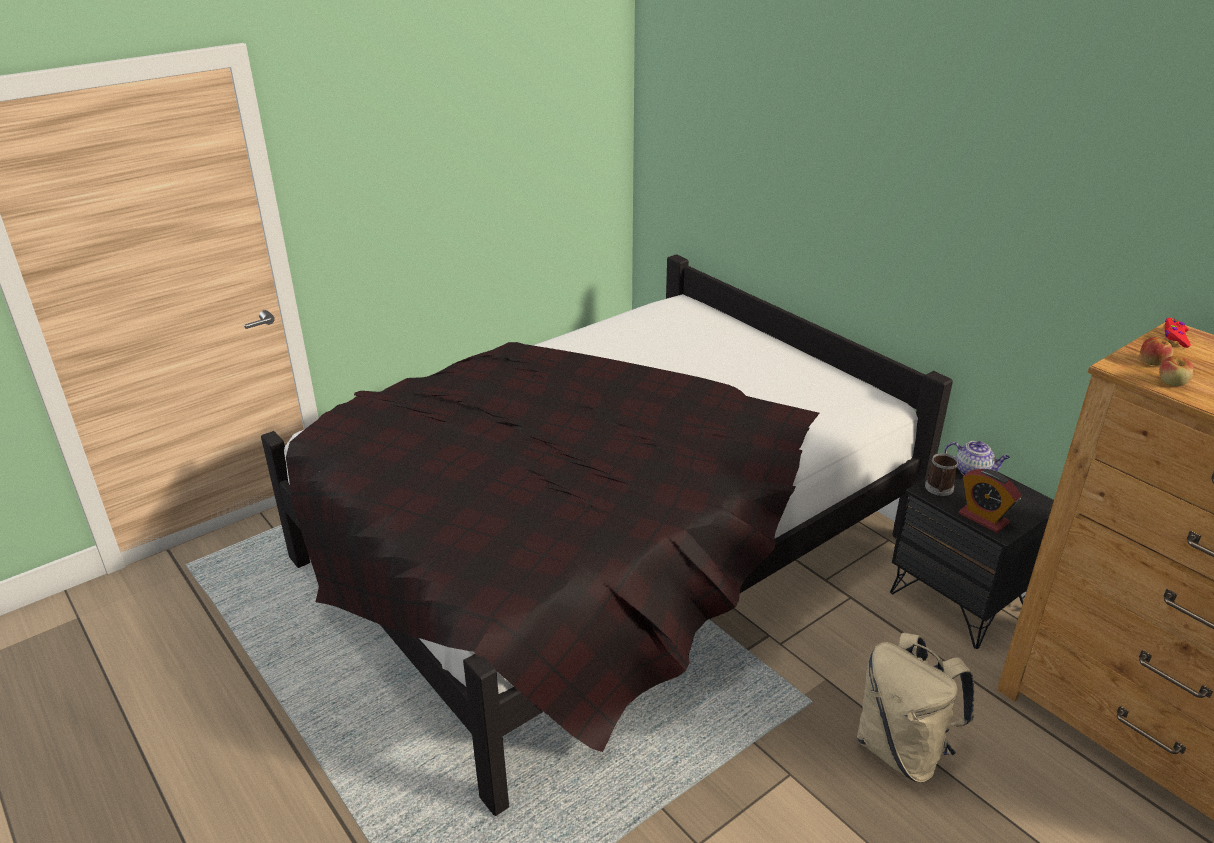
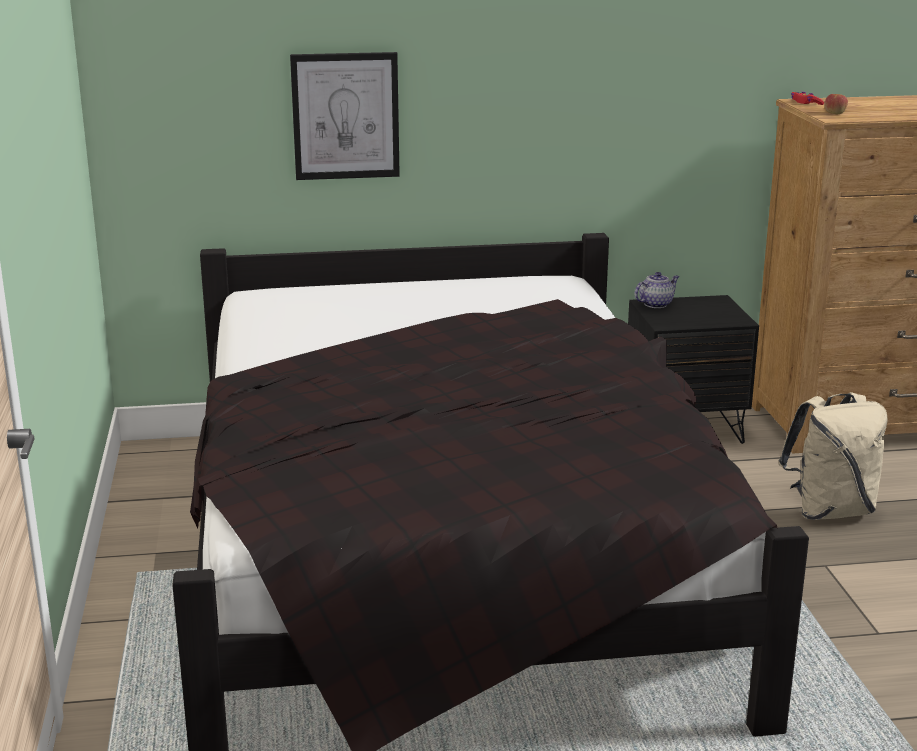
camera: 60 degrees left, 10 degrees down
mug [925,453,959,496] -> none
alarm clock [959,469,1022,533] -> none
apple [1159,356,1194,386] -> none
none -> picture [290,52,400,180]

